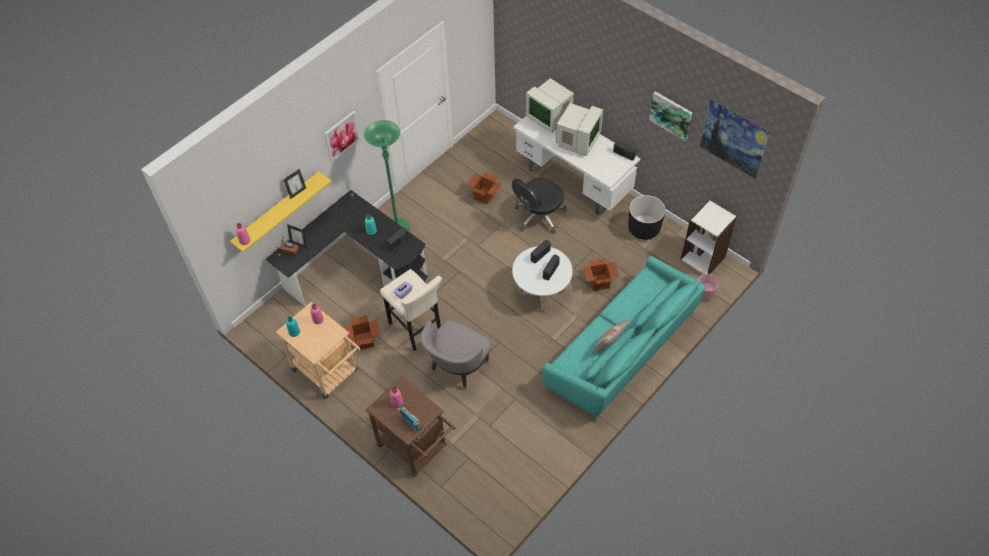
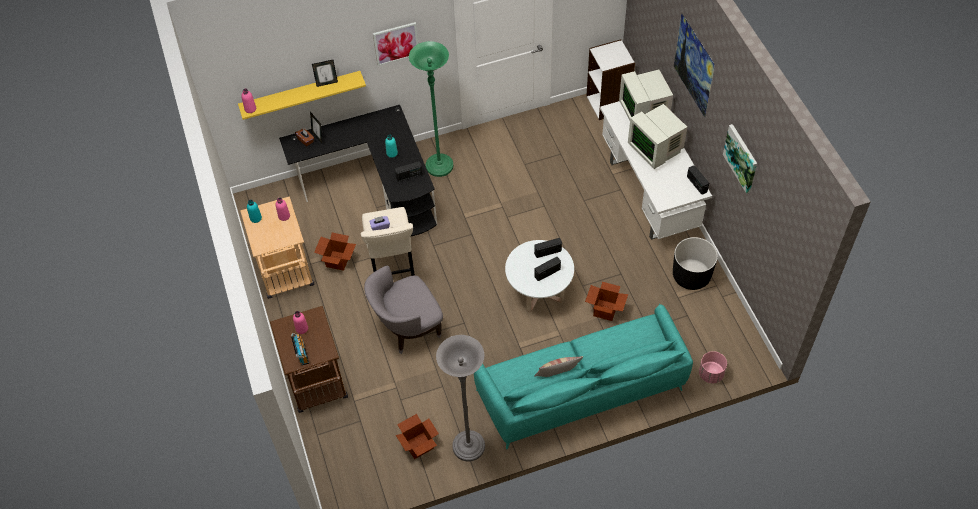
camera: 30 degrees right, 0 degrees up
cardboard box [467,172,501,204] -> cardboard box moved to [396,414,439,459]
black office chair [512,178,567,234] -> none
monitor [556,103,603,156] -> monitor turned 90 degrees clockwise [628,104,687,169]
white bookcase [681,200,737,274] -> white bookcase moved to [586,39,635,120]
picture [700,99,770,179] -> picture moved to [674,13,715,117]
none -> grey floor lamp [436,335,485,461]

